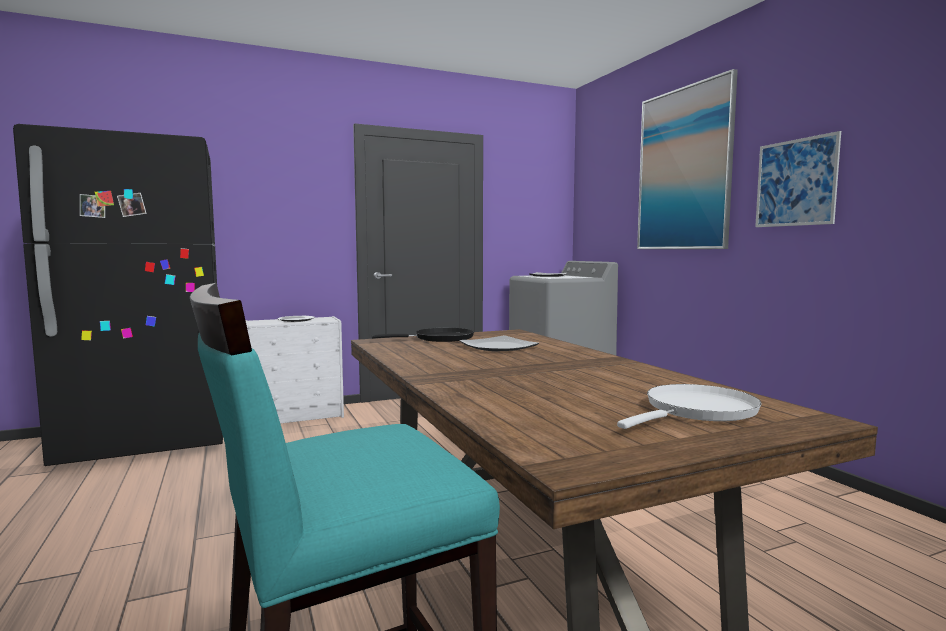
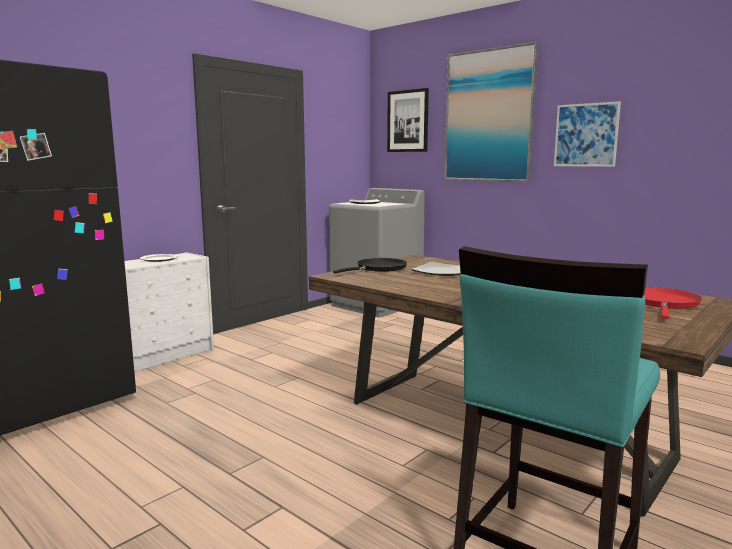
camera: 25 degrees left, 5 degrees up
white frying pan [617,384,761,429] -> red frying pan [644,287,702,319]
none -> picture [387,88,429,152]

